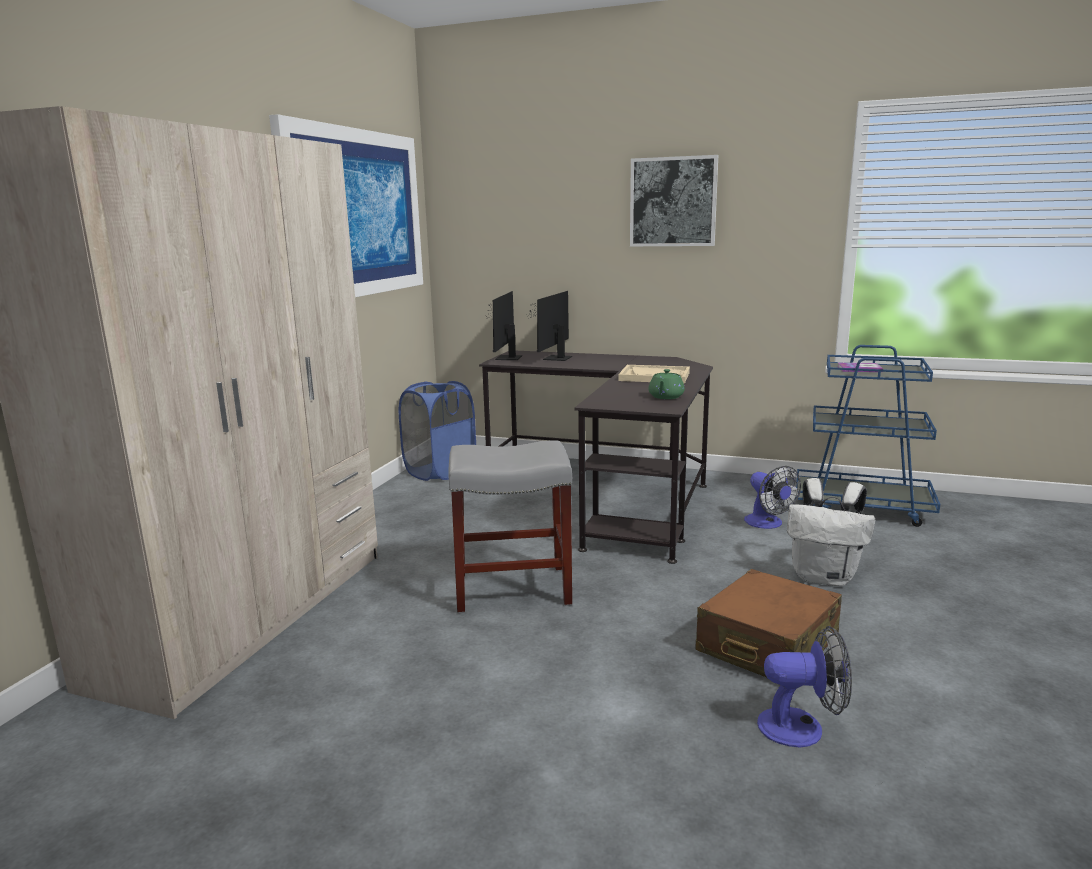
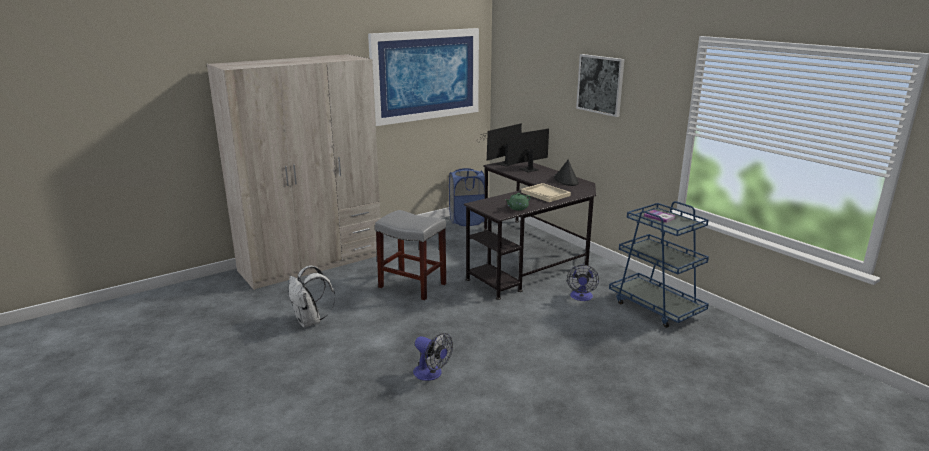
camera: 35 degrees right, 5 degrees up
brown suitcase [696,569,842,677] -> none
white backpack [787,478,875,587] -> white backpack moved to [289,265,335,328]
none -> black hat [554,160,579,186]

